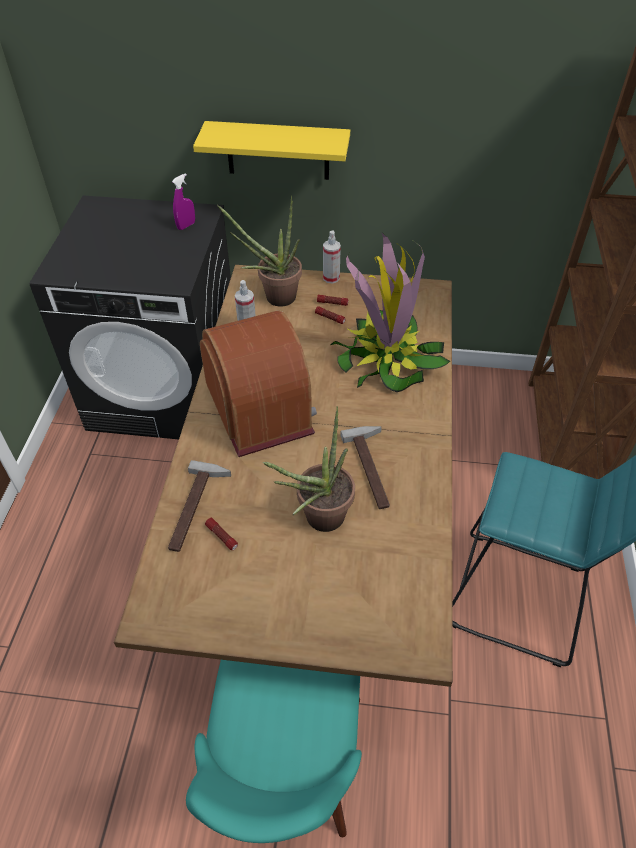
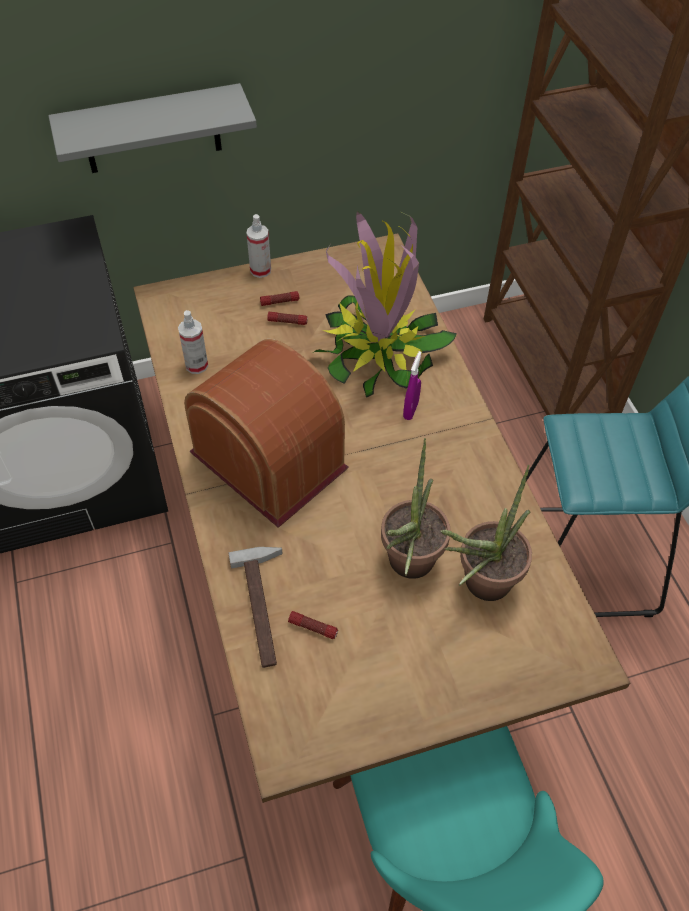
camera: 25 degrees left, 5 degrees up
purple spray bottle [172,173,195,230] -> purple spray bottle moved to [403,351,422,420]
yellow shelf [193,121,350,180] -> grey shelf [48,83,257,173]
potted plant [217,195,302,307] -> potted plant moved to [441,465,532,601]
hammer [340,426,390,509] -> none

